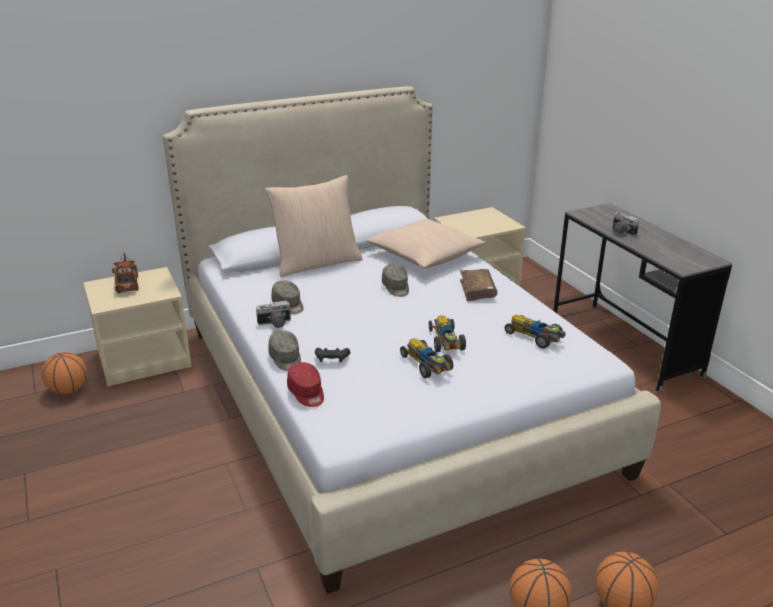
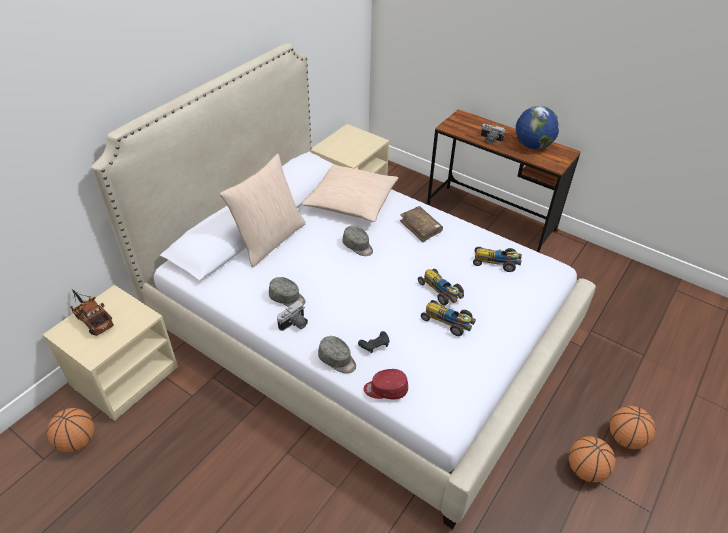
camera: 30 degrees left, 15 degrees up
red cap [287,362,324,407] -> red cap turned 150 degrees clockwise [364,369,408,399]
grey desk [554,203,732,393] -> brown desk [427,109,581,253]
none -> globe [516,106,559,149]

